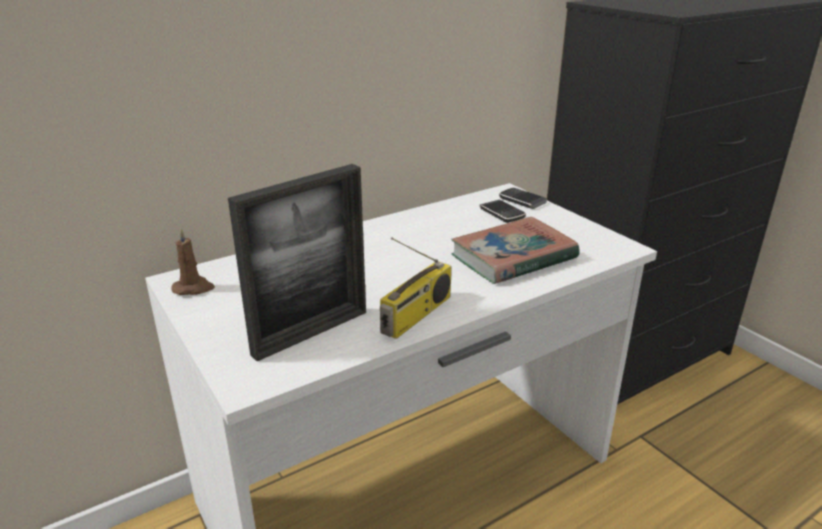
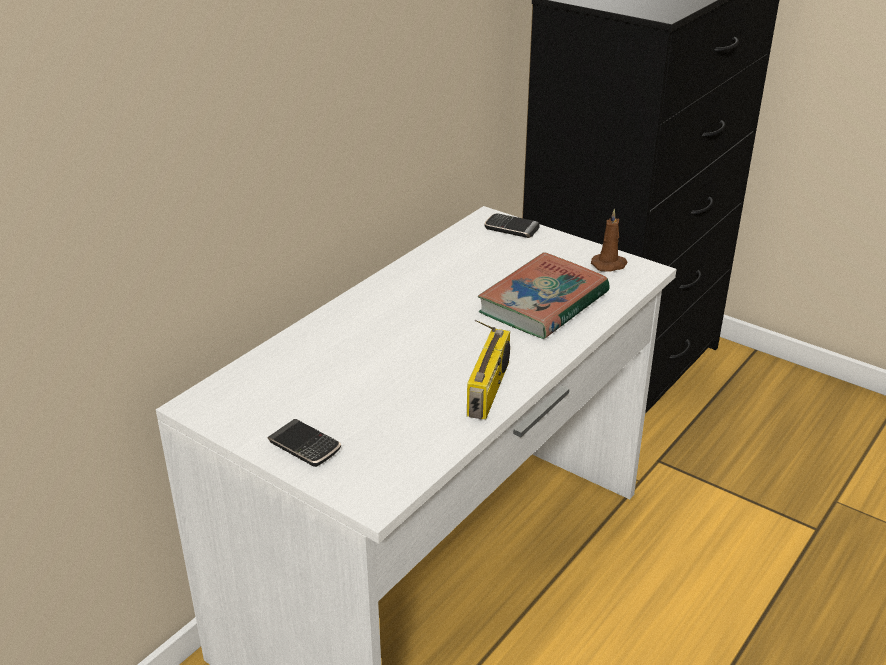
camera: 20 degrees left, 5 degrees up
brown candle [171,228,215,295] -> brown candle moved to [591,208,628,272]
picture frame [228,164,366,361] -> none
phone [480,200,526,223] -> phone moved to [268,419,341,467]

